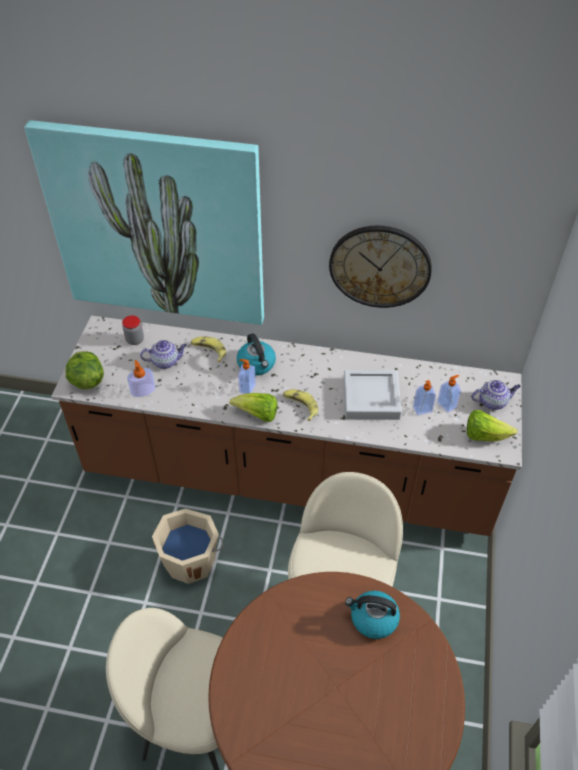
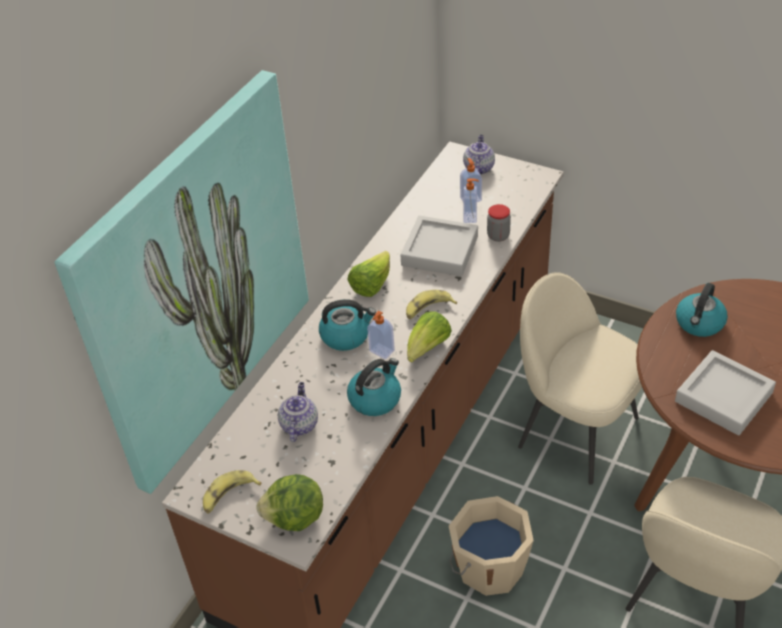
camera: 70 degrees left, 5 degrees down
jar [122,315,144,345] -> jar moved to [487,204,511,242]
soap dispenser [127,360,155,397] -> none
banana [191,336,226,362] -> banana moved to [203,470,261,514]
wall clock [329,225,432,308] -> none
lettuce [467,410,518,441] -> lettuce moved to [348,251,390,297]
none -> kettle [347,358,401,416]
none -> grey tray [675,350,776,436]

